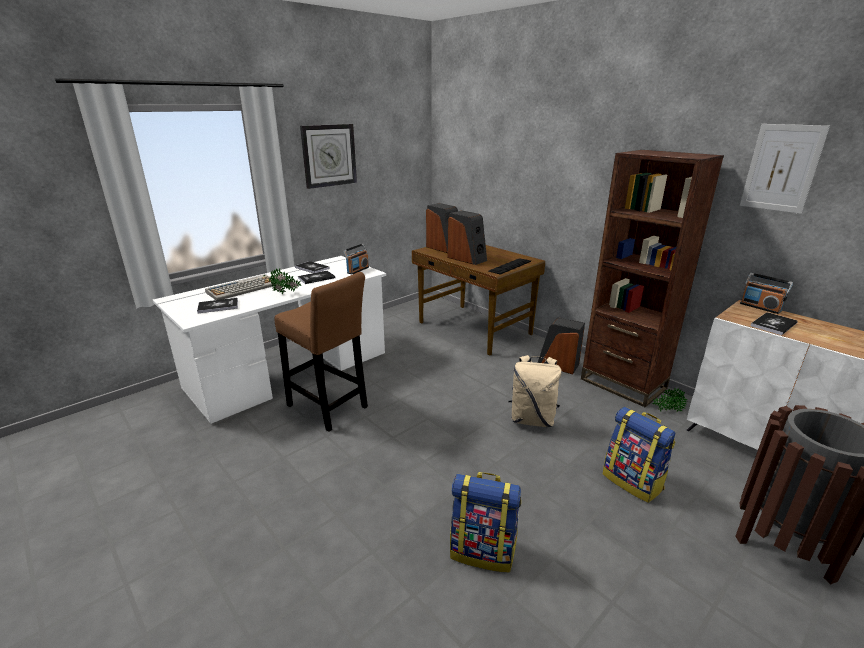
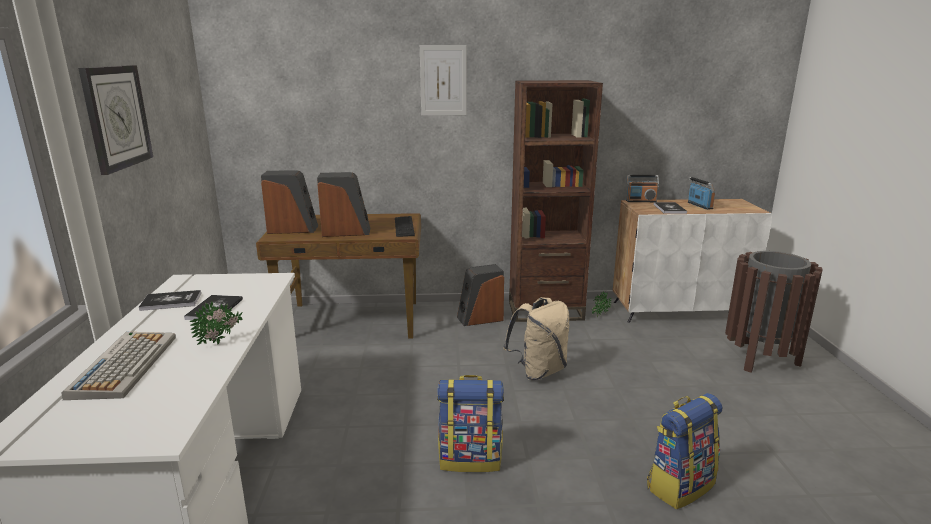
camera: 50 degrees left, 5 degrees down
book [197,298,238,313] -> none
brown stool [274,272,368,432] -> none
radio [343,244,369,275] -> radio moved to [688,177,715,210]
backpack [603,407,676,503] -> backpack moved to [437,375,504,472]
picture [740,124,830,214] -> picture moved to [420,45,466,115]

